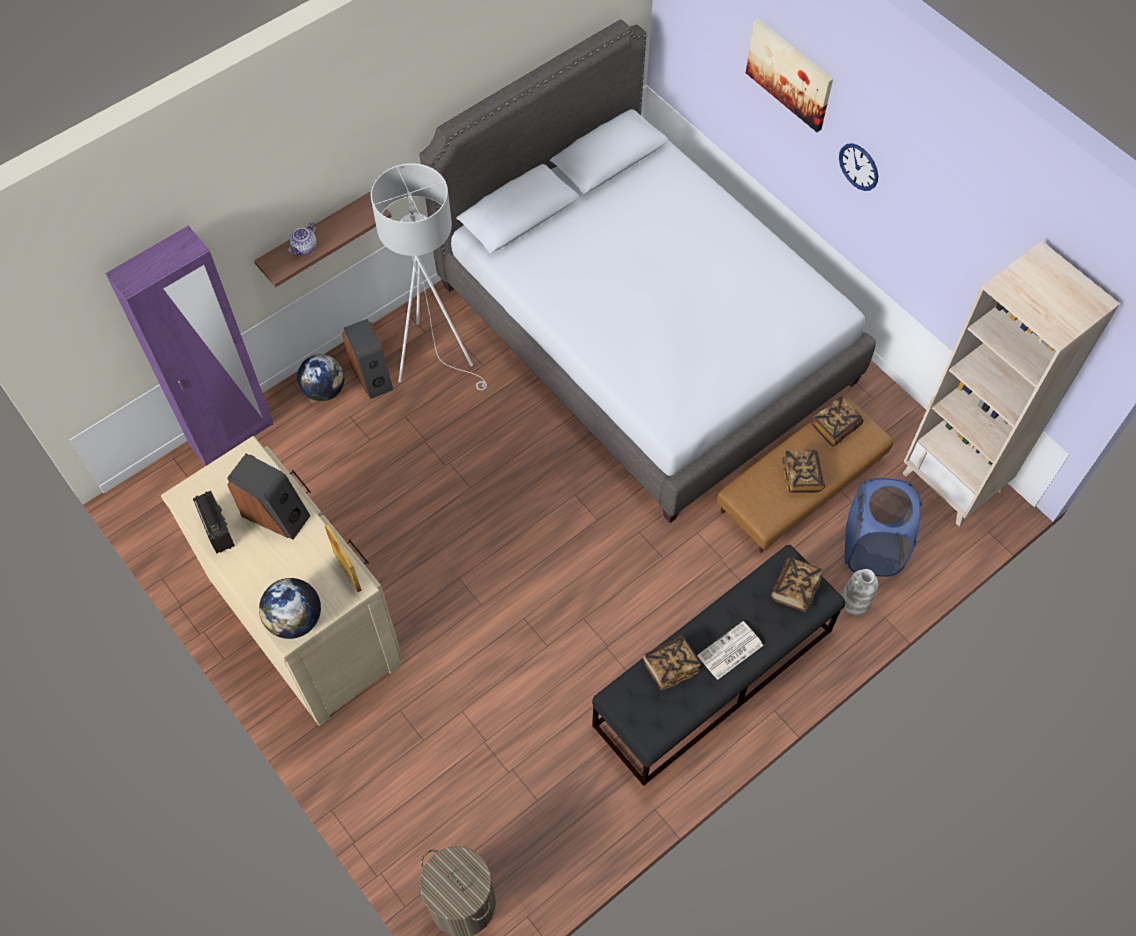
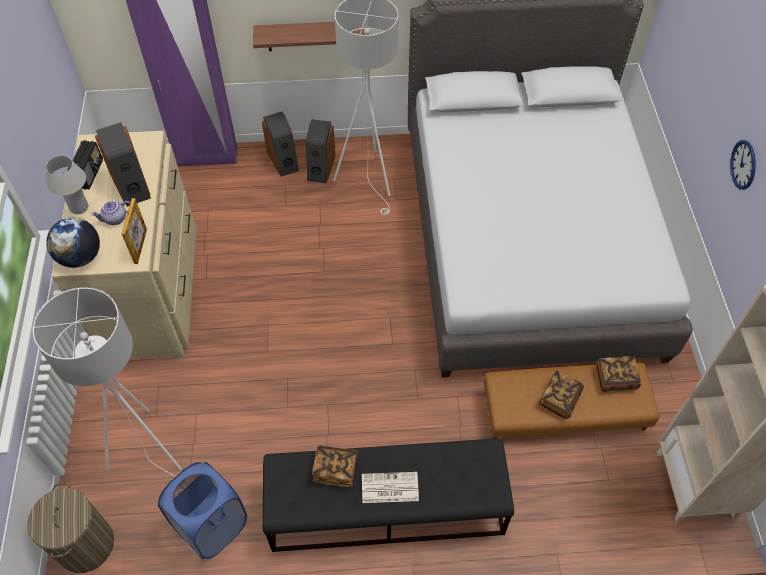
camera: 35 degrees right, 5 degrees down
teapot [288,222,317,255] -> teapot moved to [91,201,130,225]
globe [297,354,345,401] -> speaker [262,112,299,177]
picture [746,19,833,132] -> none
book [771,558,823,612] -> none
white vase [841,569,878,615] -> none
blue laundry basket [845,478,922,577] -> blue laundry basket moved to [158,462,247,559]
none -> white floor lamp [32,287,182,477]
none -> white table lamp [46,156,88,214]

